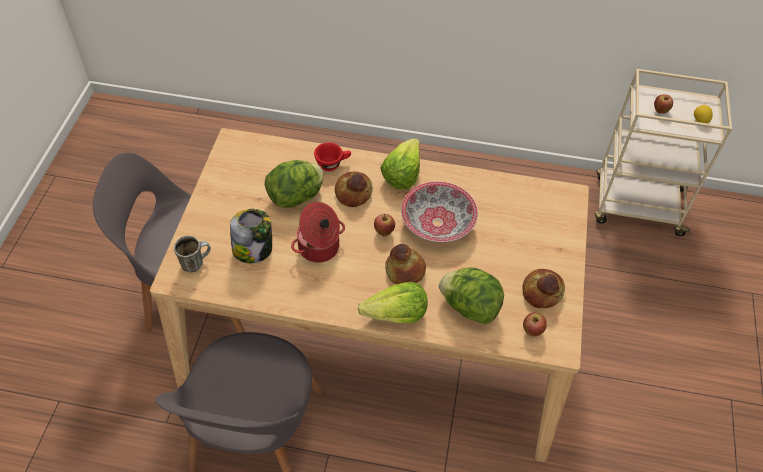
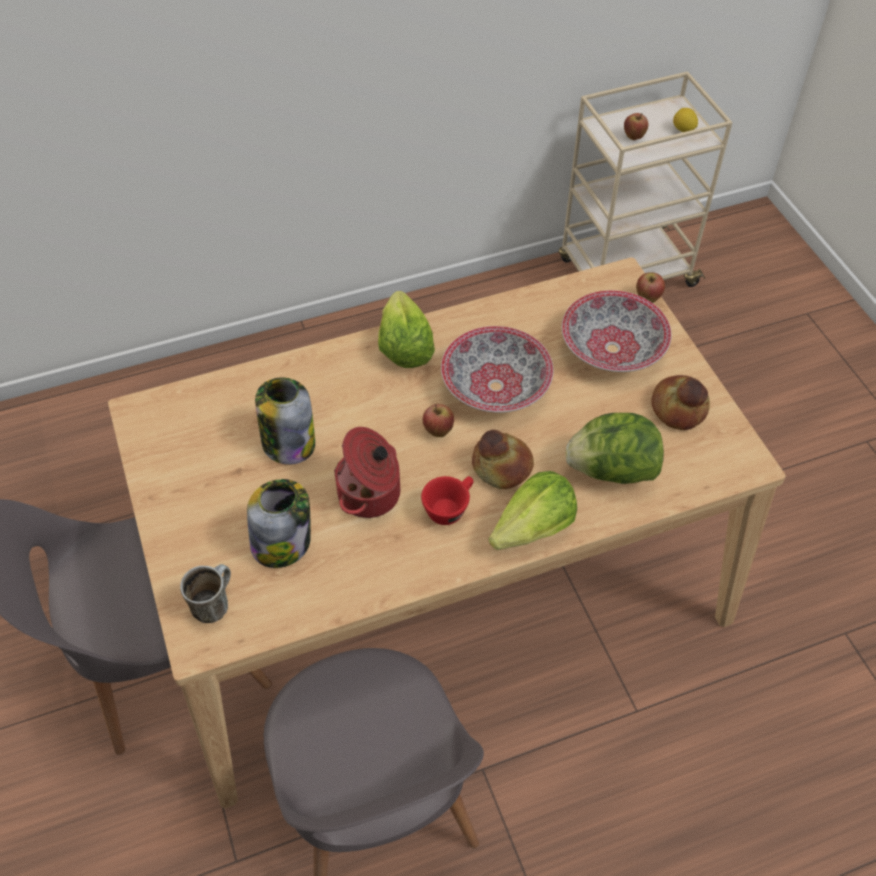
camera: 30 degrees left, 0 degrees up
lettuce [265,160,324,208] -> jar [255,378,315,465]
red cup [314,142,351,171] -> red cup moved to [421,476,473,525]
bread [335,172,373,207] -> none
apple [523,313,547,337] -> apple moved to [636,272,665,303]
none -> bowl [562,290,671,372]

